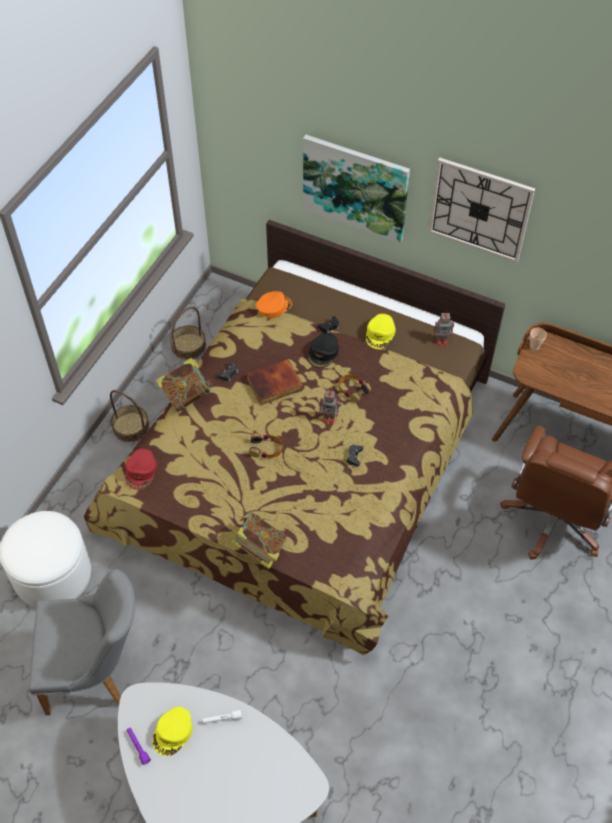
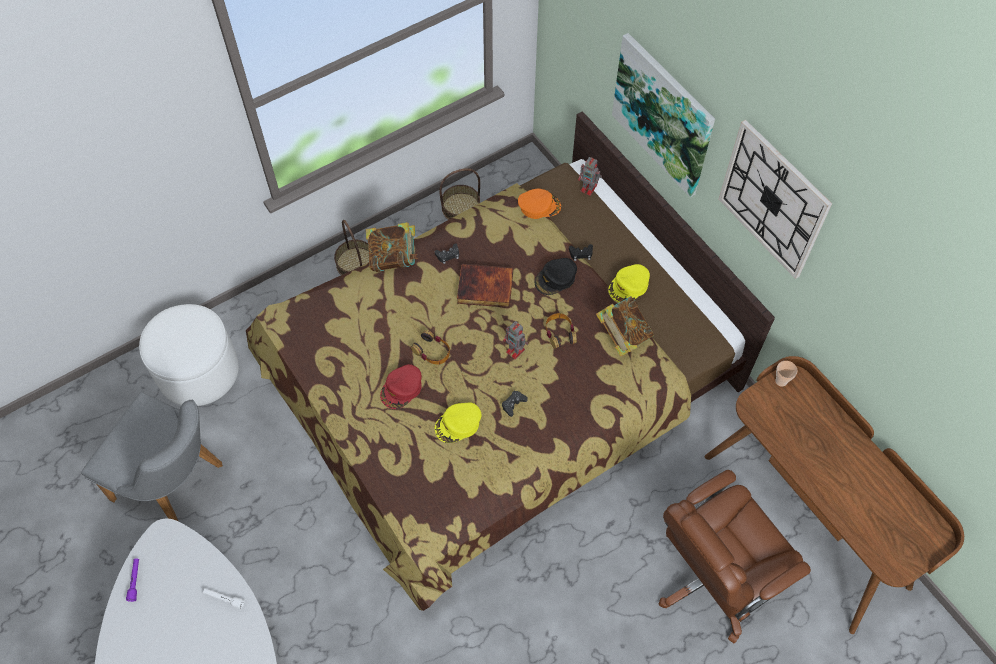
camera: 30 degrees right, 5 degrees up
red cap [125,449,157,490] -> red cap moved to [380,364,422,409]
yellow cap [152,707,192,756] -> yellow cap moved to [435,403,481,443]
book [230,512,287,569] -> book moved to [596,296,654,357]
toy robot [435,312,454,346] -> toy robot moved to [578,157,602,196]

